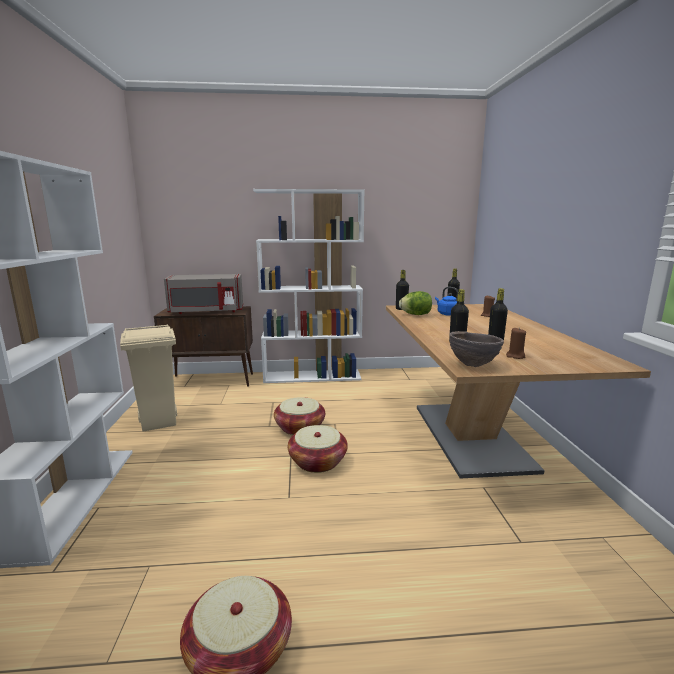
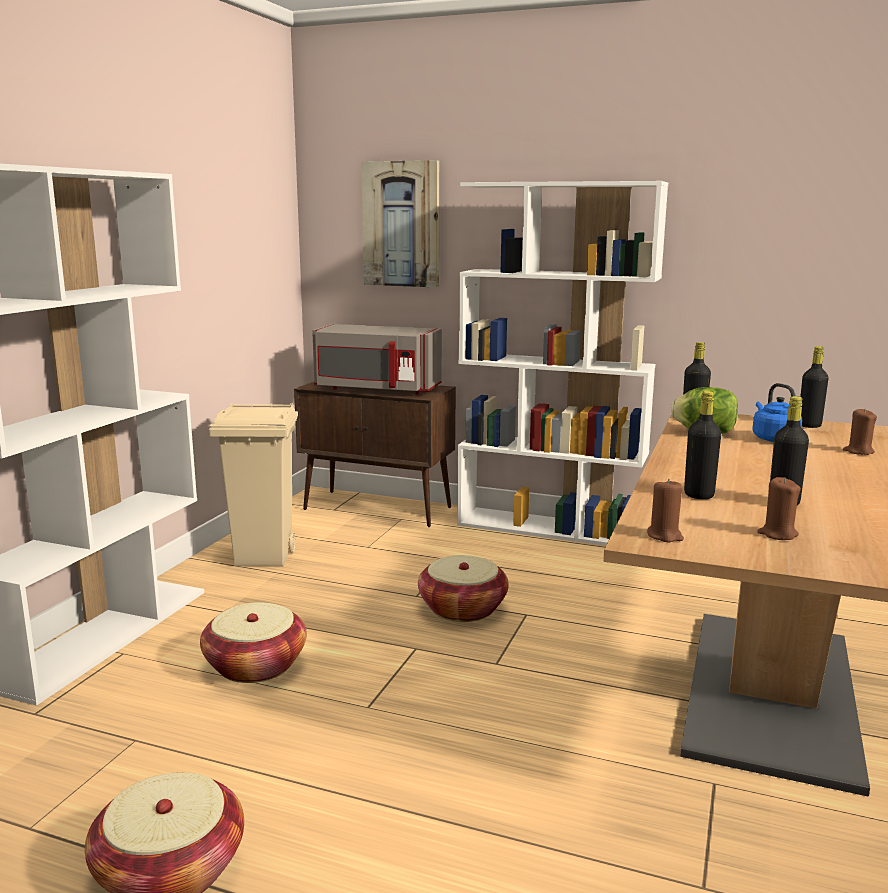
camera: 25 degrees right, 0 degrees up
basket [288,425,348,473] -> basket moved to [200,602,307,683]
brown bowl [449,331,504,367] -> brown candle [647,479,684,542]
none -> picture [361,160,439,288]

